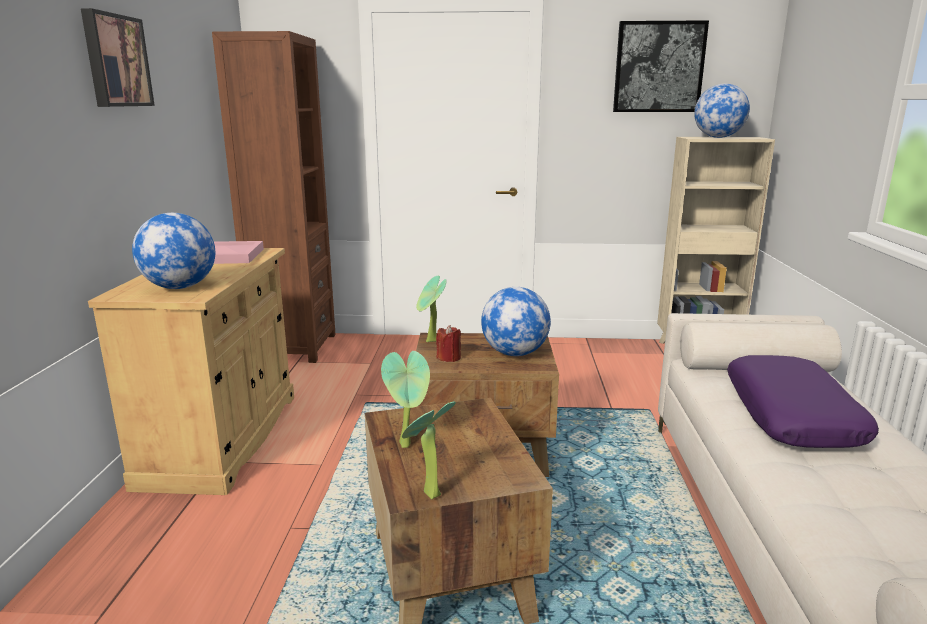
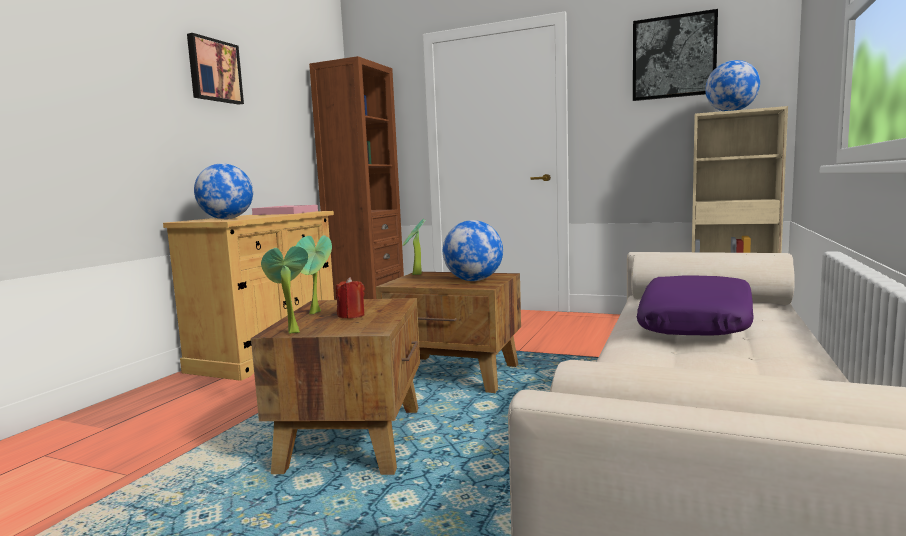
camera: 20 degrees right, 10 degrees down
red candle [436,325,461,362] -> red candle moved to [336,277,365,319]

